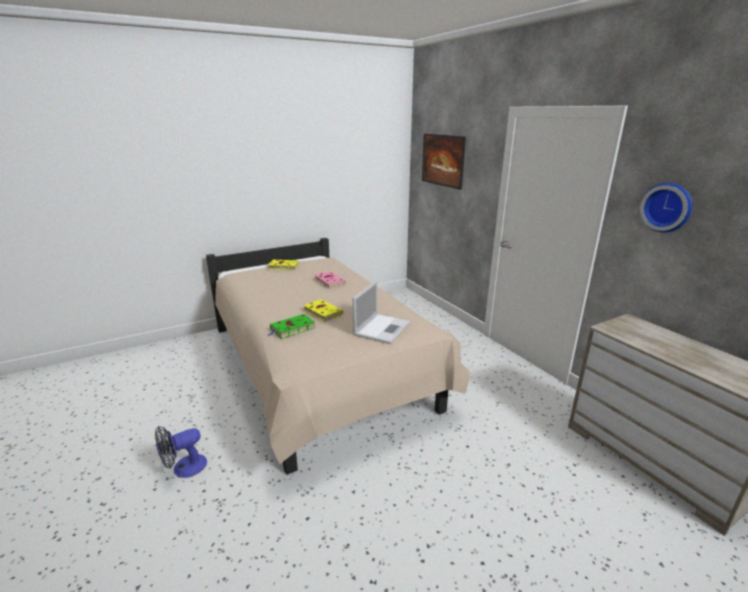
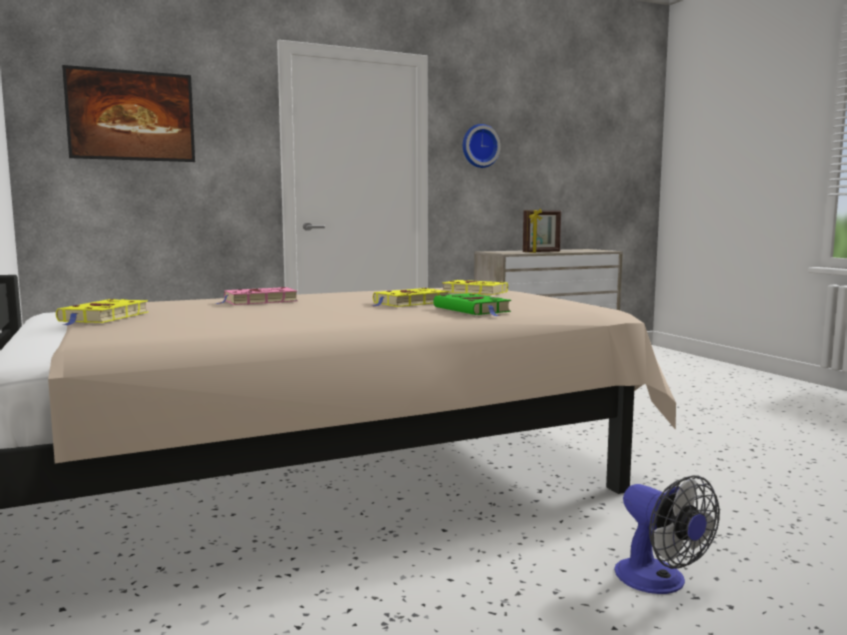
camera: 85 degrees left, 15 degrees down
laptop [352,281,410,344] -> yellow book [442,280,508,295]
none -> picture frame [523,208,561,253]

